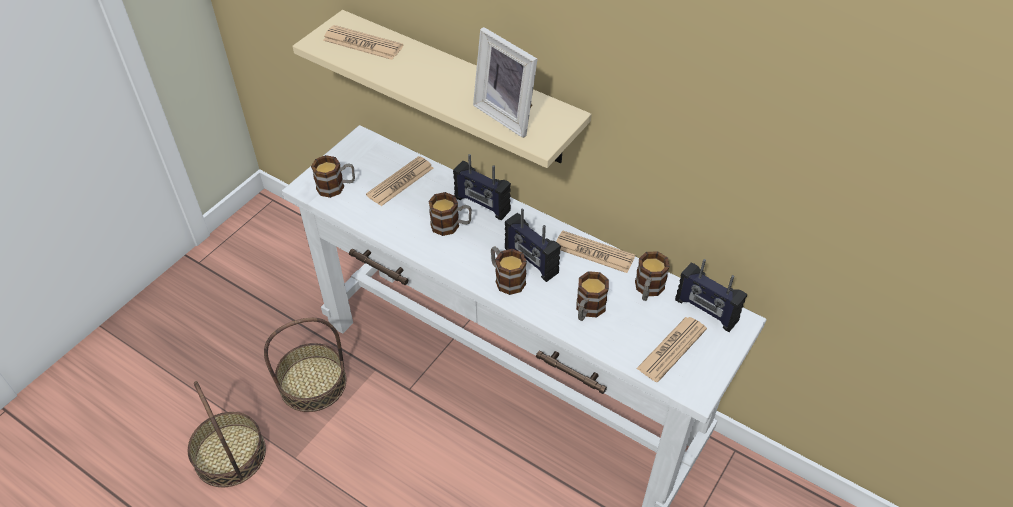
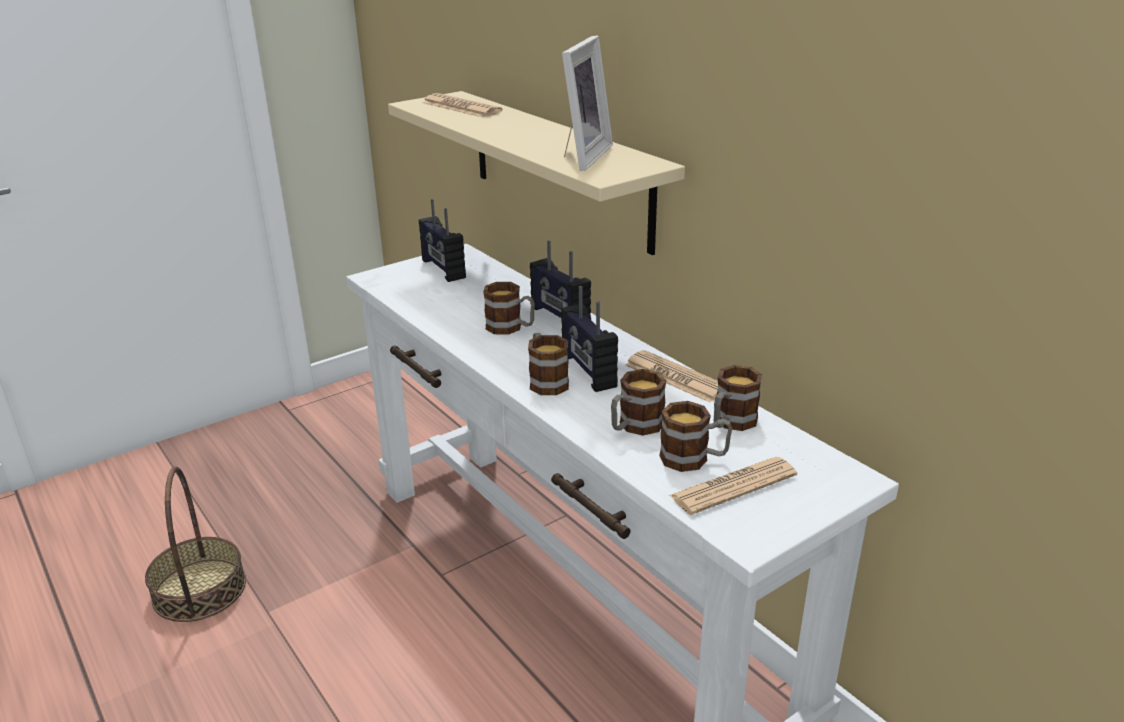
camera: 20 degrees right, 20 degrees down
basket [264,318,347,412] -> none
mug [311,155,355,198] -> mug moved to [659,401,732,472]
newspaper [366,156,433,206] -> none
picture frame [473,27,538,138] -> picture frame turned 135 degrees counterclockwise [562,35,613,171]
radio [675,259,747,332] -> radio moved to [419,199,466,282]

